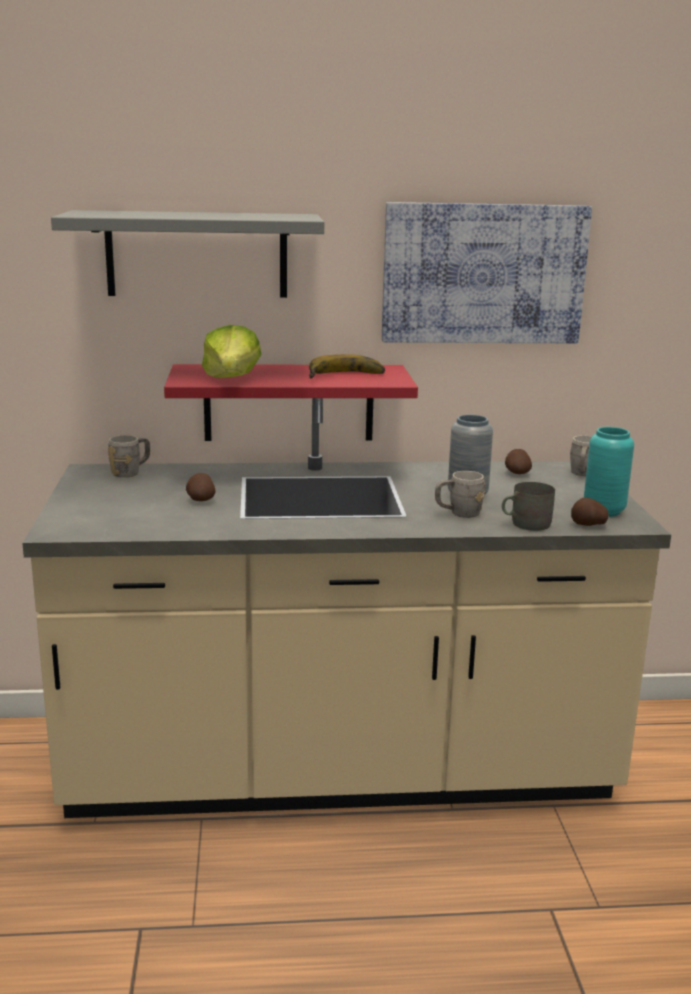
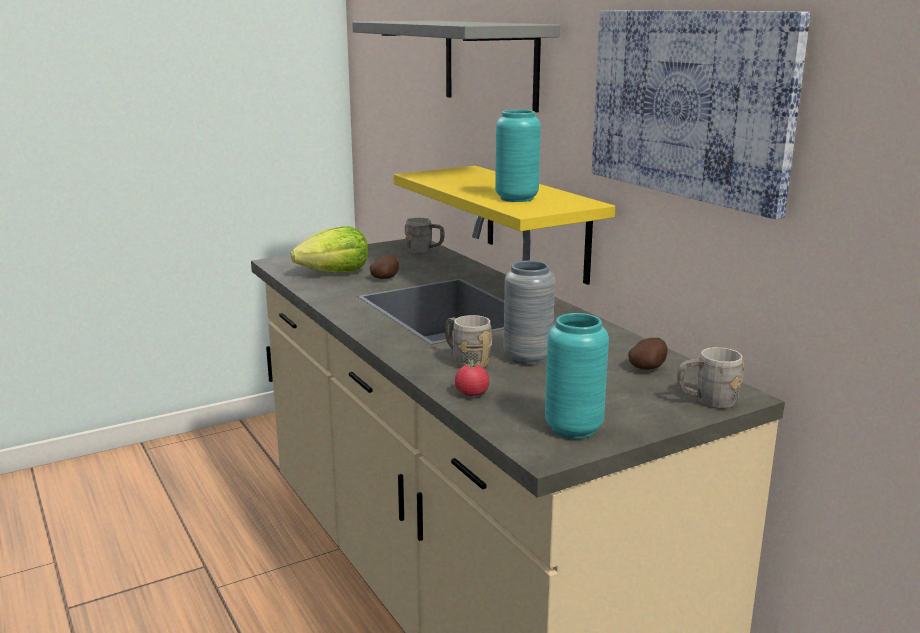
camera: 65 degrees right, 0 degrees up
red shelf [164,364,418,441] -> yellow shelf [393,166,615,285]
lettuce [202,325,261,378] -> lettuce moved to [291,226,368,273]
banana [309,354,385,379] -> turquoise vase [495,110,541,202]
grey mug [502,482,555,531] -> tomato [455,357,489,396]
potato [571,497,609,526] -> none

